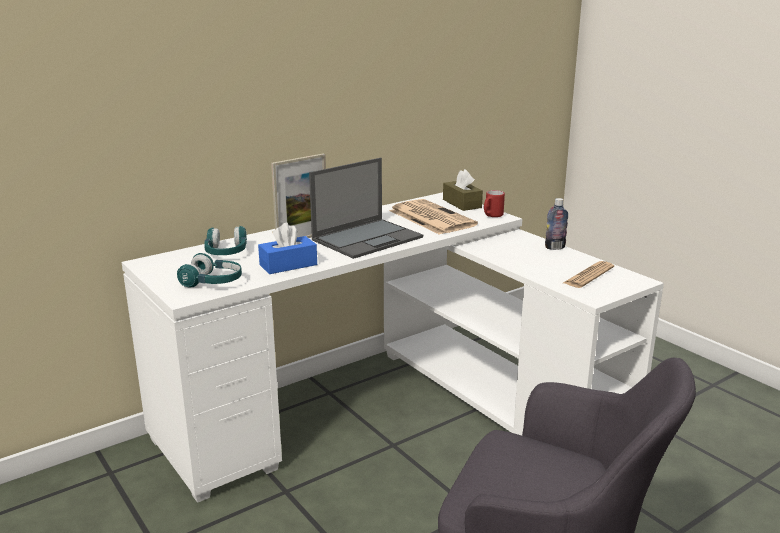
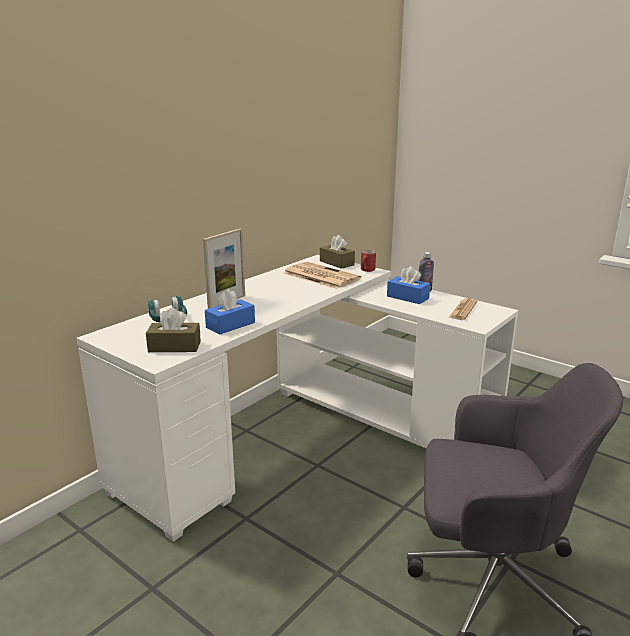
camera: 15 degrees left, 0 degrees up
turquoise headphones [177,253,242,287] -> brown tissue box [146,308,201,352]
laptop [309,158,423,259] -> none
none -> blue tissue box [387,266,430,304]

